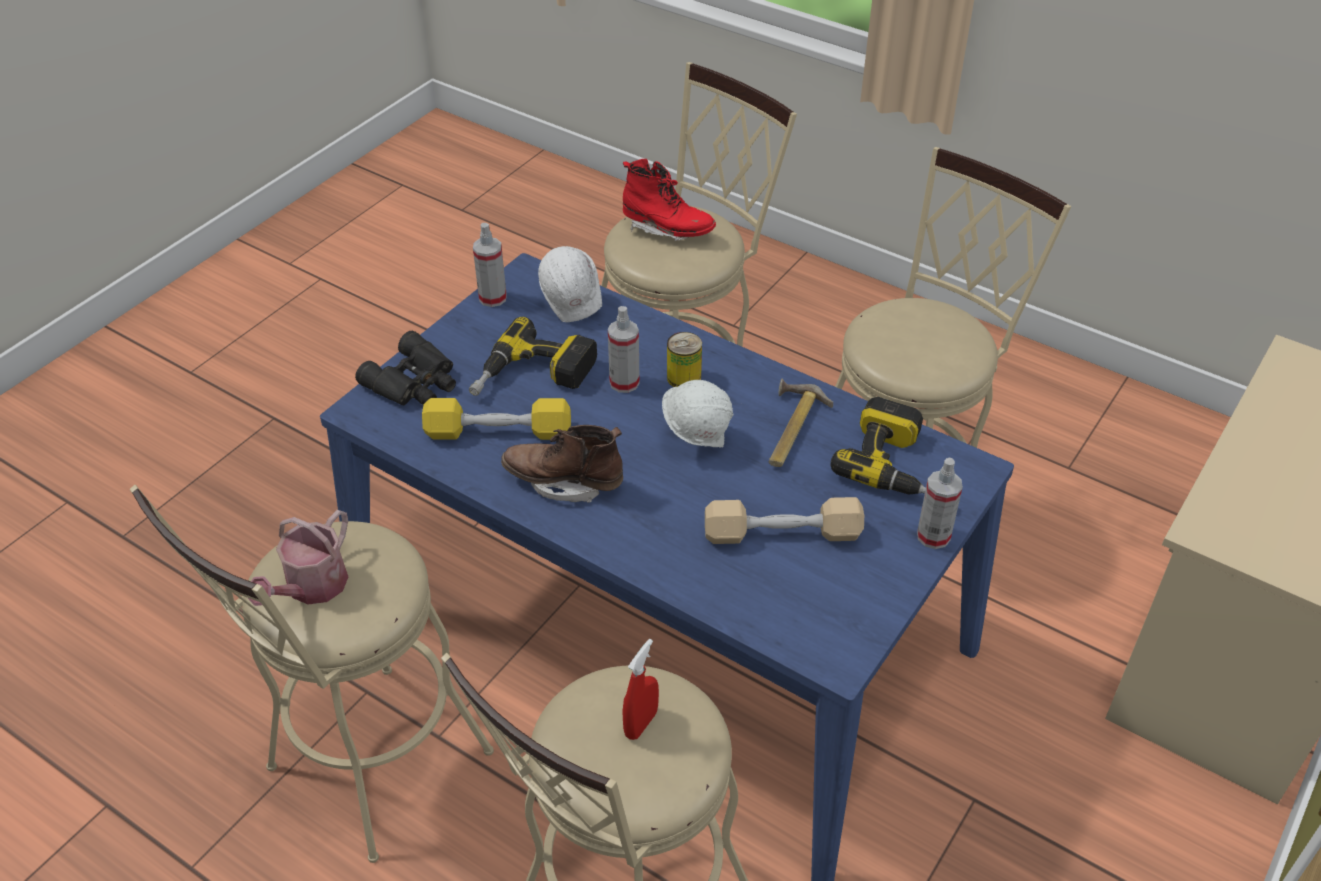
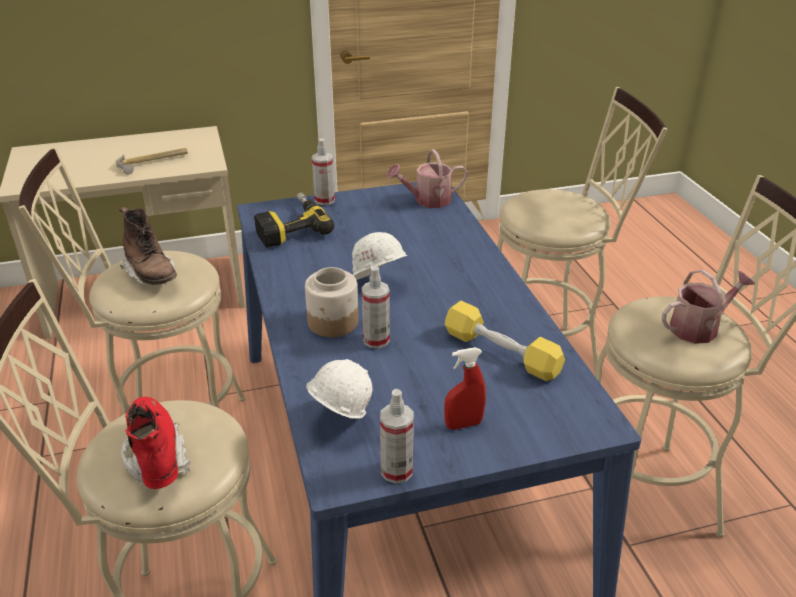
camera: 140 degrees left, 10 degrees down
black binoculars [355,331,456,405] -> none
power drill [469,317,597,396] -> none
brown boot [501,425,623,502] -> brown boot moved to [120,207,177,285]
red spray bottle [622,639,659,740] -> red spray bottle moved to [444,347,486,430]
can [667,332,702,387] -> jar [305,267,358,337]
beige dumbbell [705,497,864,544] -> none
hammer [768,379,833,467] -> hammer moved to [116,148,188,175]
none -> watering can [387,149,468,208]

